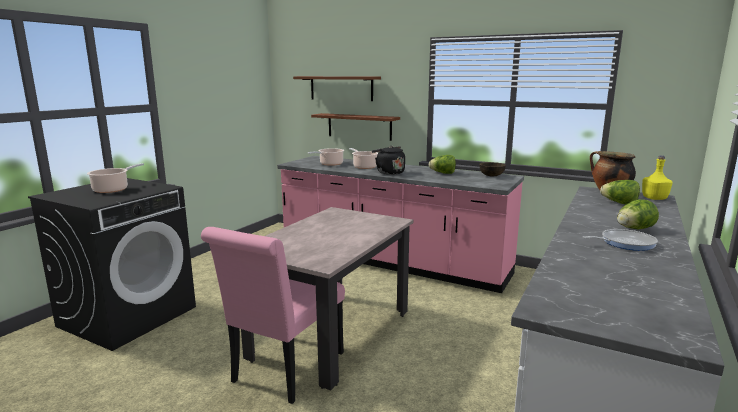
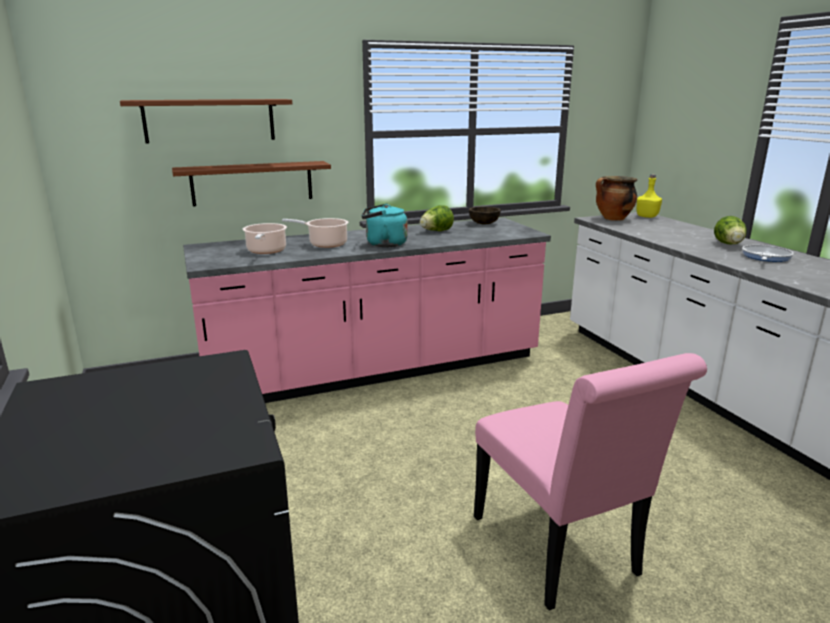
camera: 50 degrees left, 5 degrees up
cooking pot [87,163,144,193] -> none
beige dining table [241,207,414,391] -> none
black kettle [372,146,405,175] -> turquoise kettle [361,203,408,247]
lettuce [600,180,640,205] -> none

